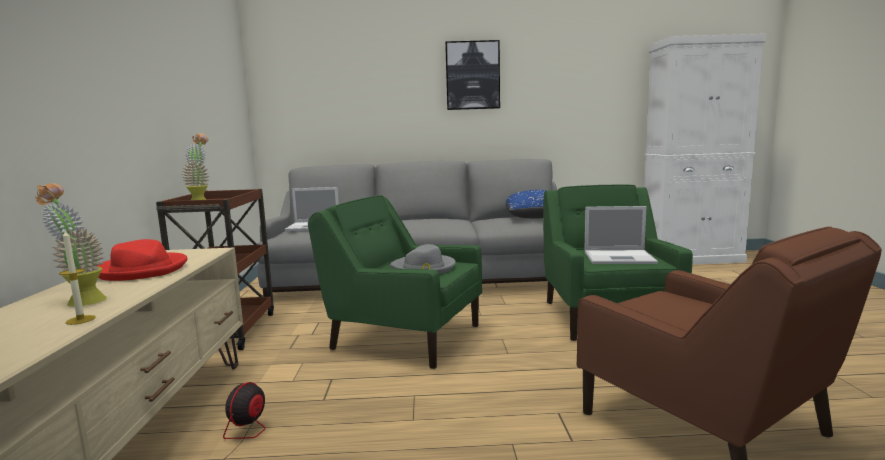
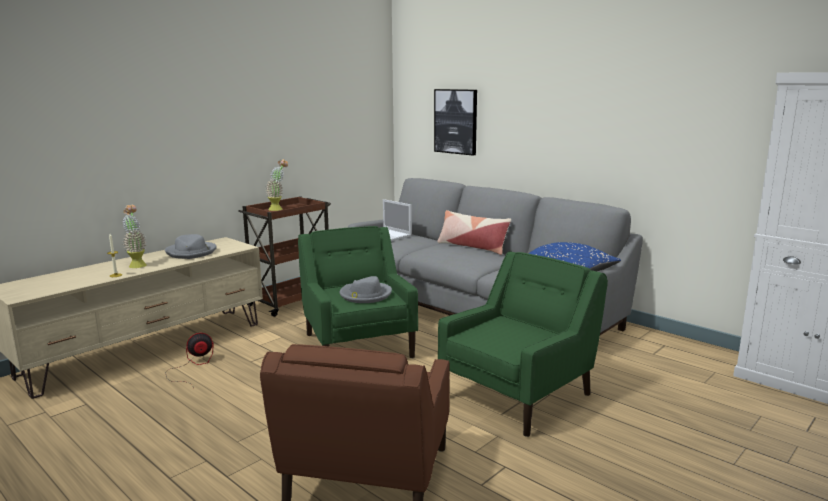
camera: 45 degrees right, 5 degrees up
red hat [97,239,188,281] -> grey hat [165,234,217,259]
picture [445,40,500,110] -> picture moved to [434,89,477,156]
laptop [584,206,658,264] -> none
none -> pillow [437,210,511,255]

